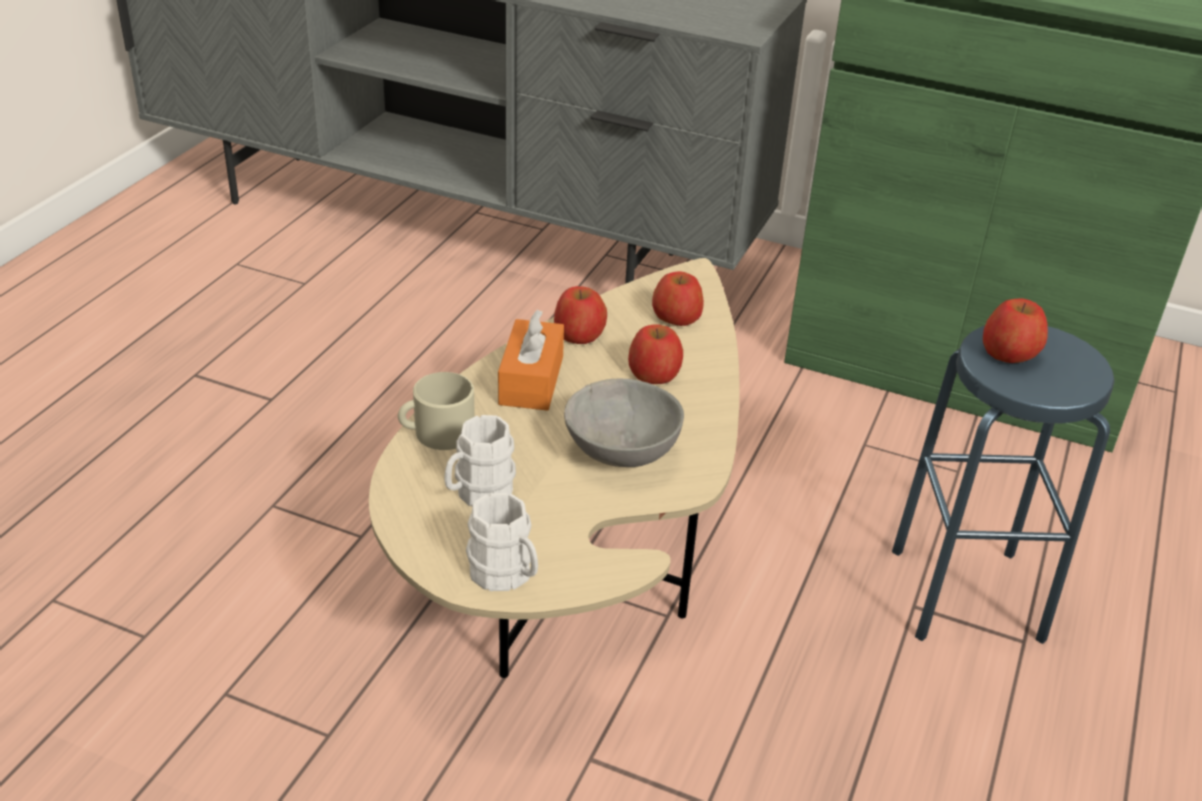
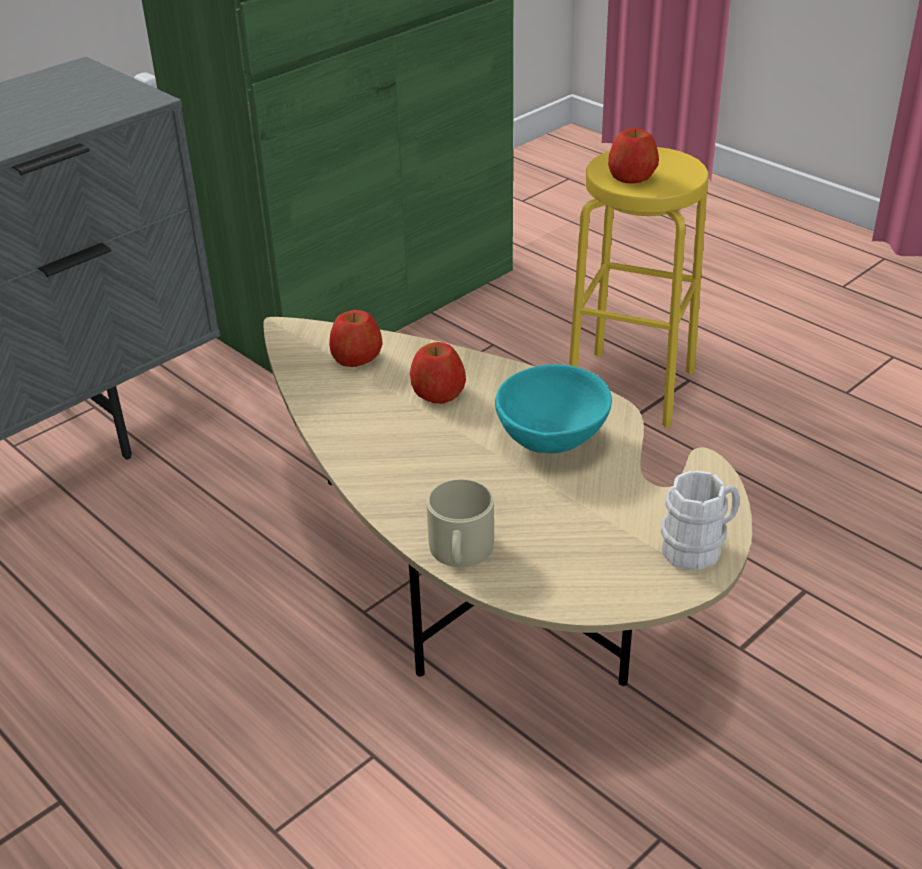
camera: 65 degrees left, 0 degrees up
white mug [444,415,516,506] -> none
orange tissue box [498,310,564,411] -> none
apple [554,286,607,344] -> none
grey bowl [564,378,684,467] -> turquoise bowl [495,364,612,453]
blue stool [892,326,1115,644] -> yellow stool [569,147,709,428]

